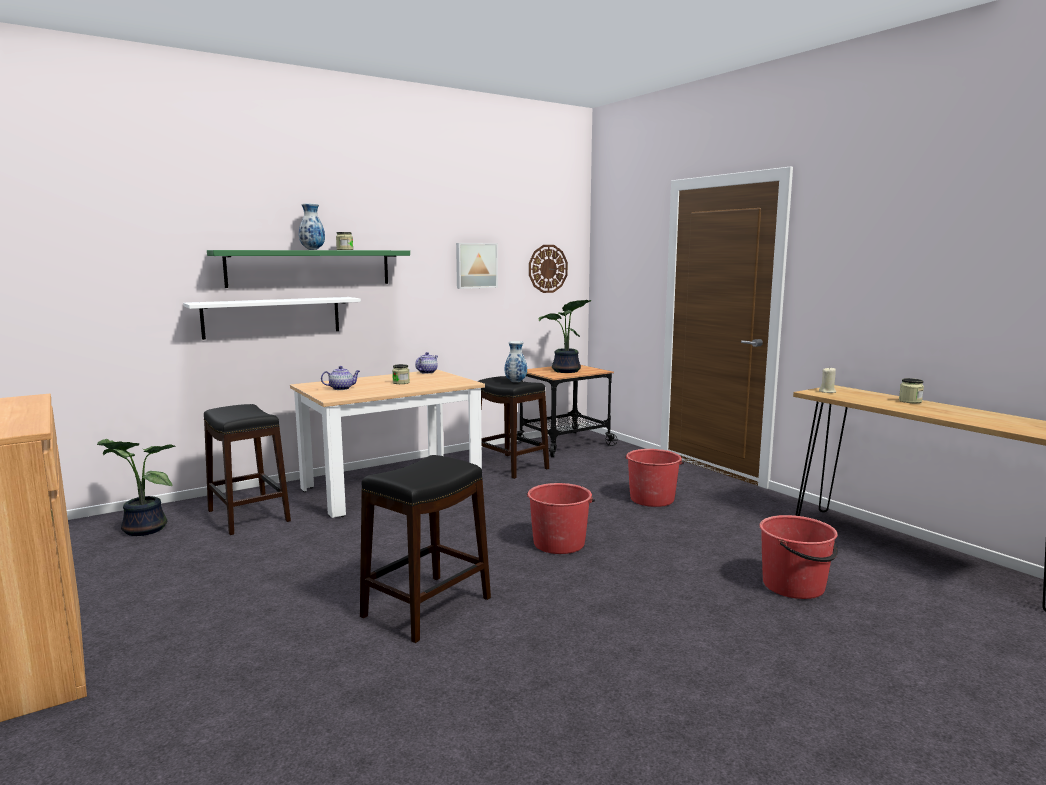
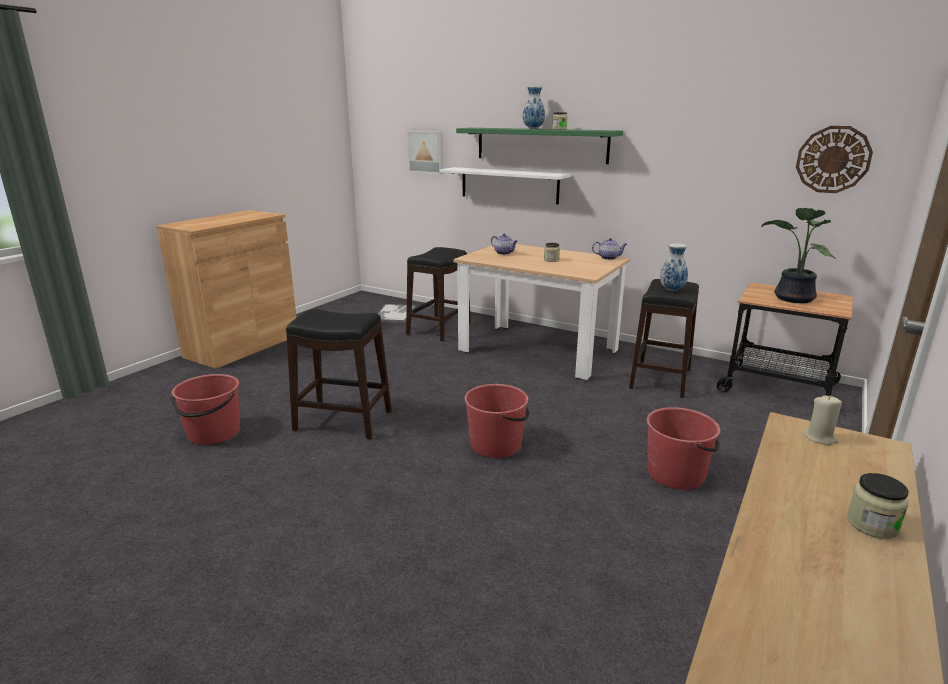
camera: 65 degrees right, 10 degrees up
potted plant [97,439,175,536] -> tray [377,304,415,323]
picture [456,243,498,289] -> picture moved to [407,131,443,174]
red bucket [759,515,838,599] -> red bucket moved to [171,374,240,445]

